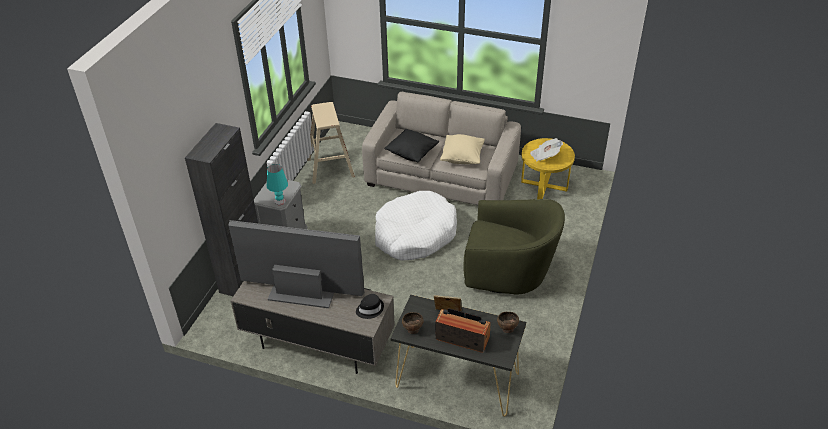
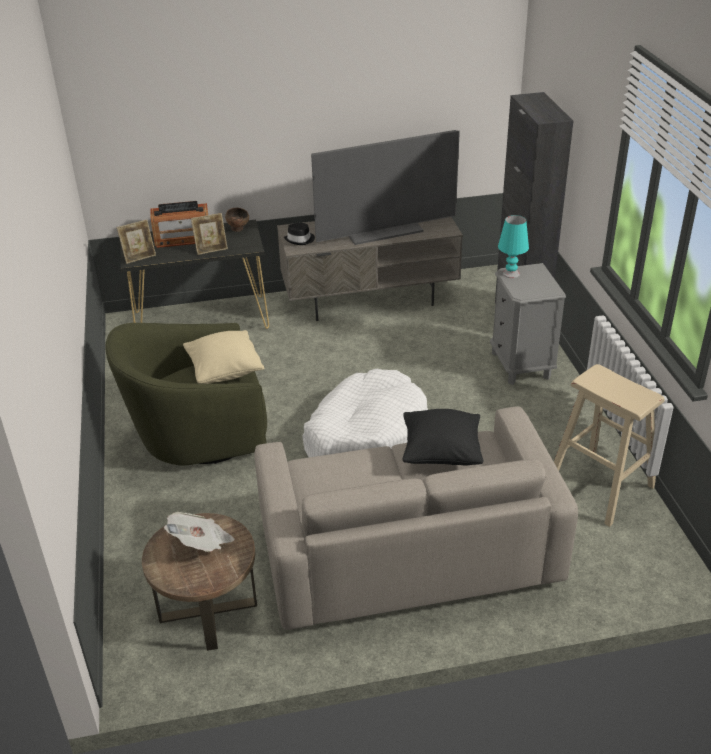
camera: 150 degrees right, 5 degrees down
beige pillow [440,134,485,164] -> beige pillow moved to [183,330,264,384]
brown bowl [497,312,519,333] -> picture frame [117,220,156,264]
yellow side table [521,138,575,199] -> brown side table [142,513,257,651]

